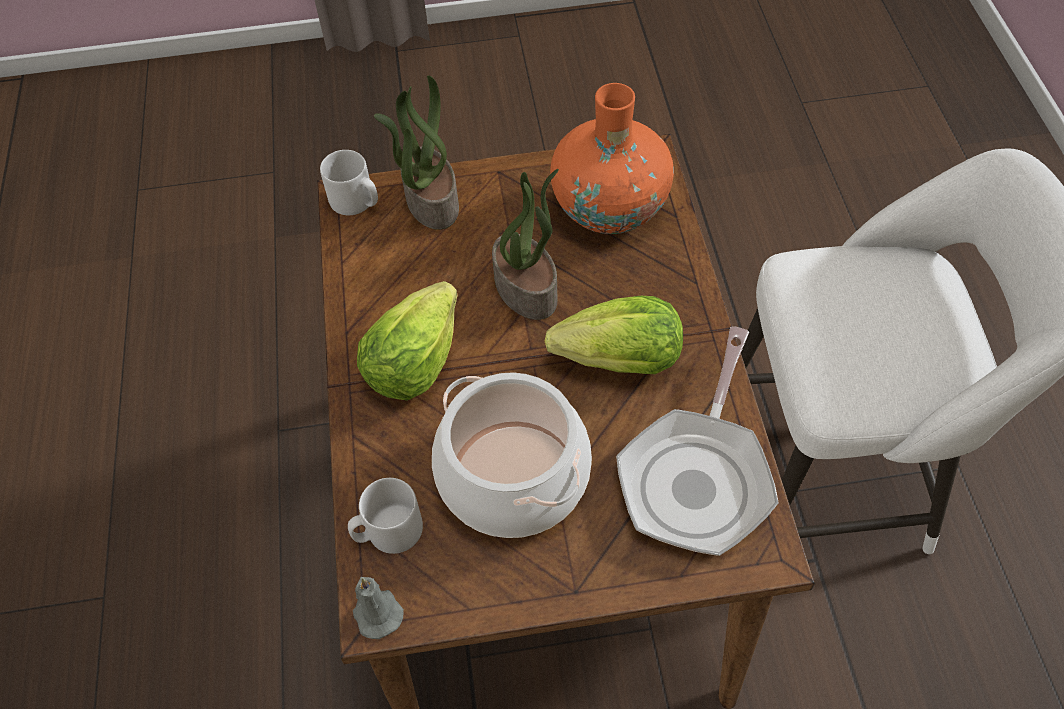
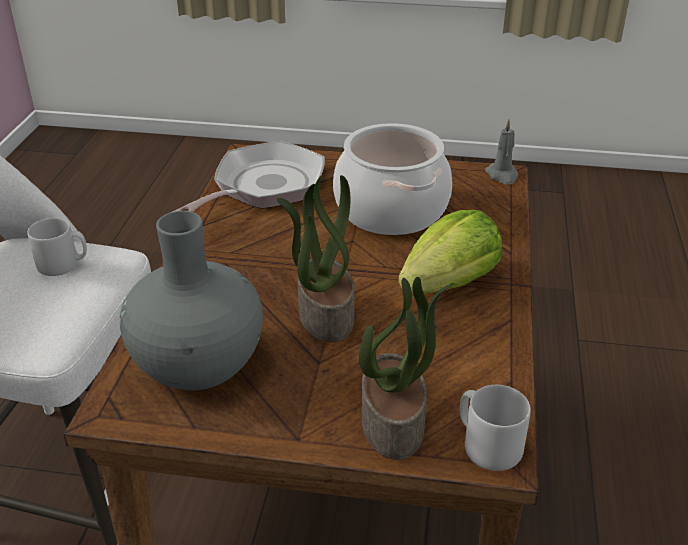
camera: 165 degrees left, 20 degrees down
grey mug [348,478,423,554] -> grey mug moved to [27,218,87,276]
lettuce [544,296,683,374] -> none
orange vase [550,83,674,234] -> grey vase [120,211,263,390]

